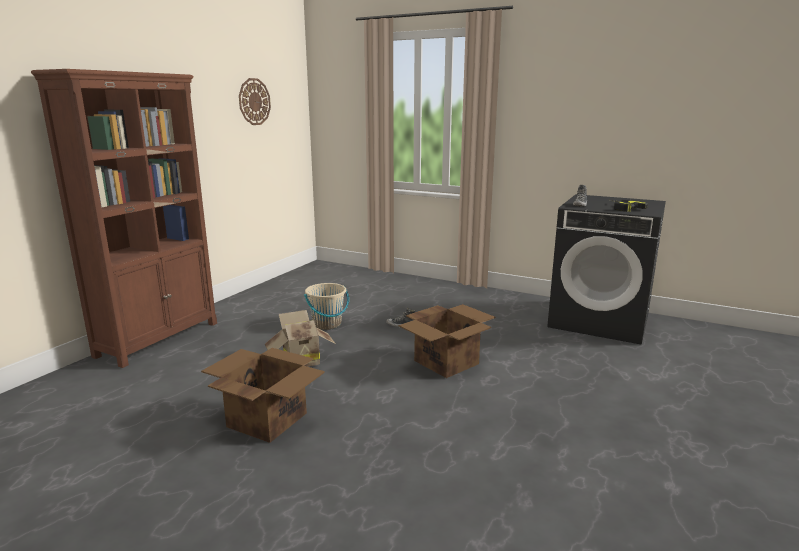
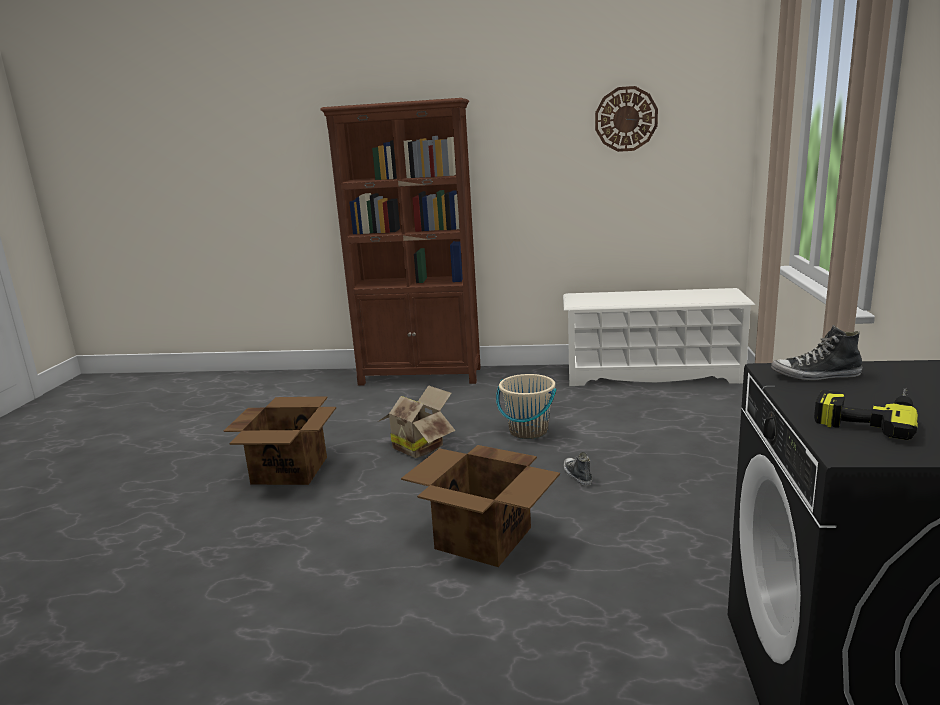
camera: 70 degrees right, 0 degrees up
none -> white shoe rack [563,288,755,386]

